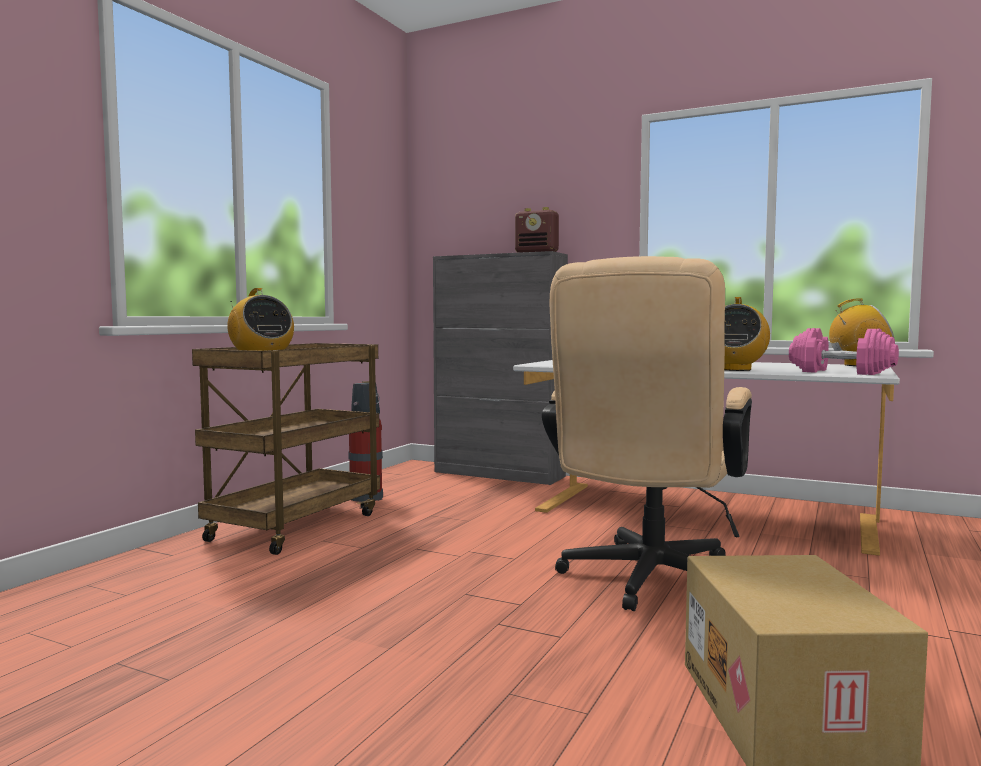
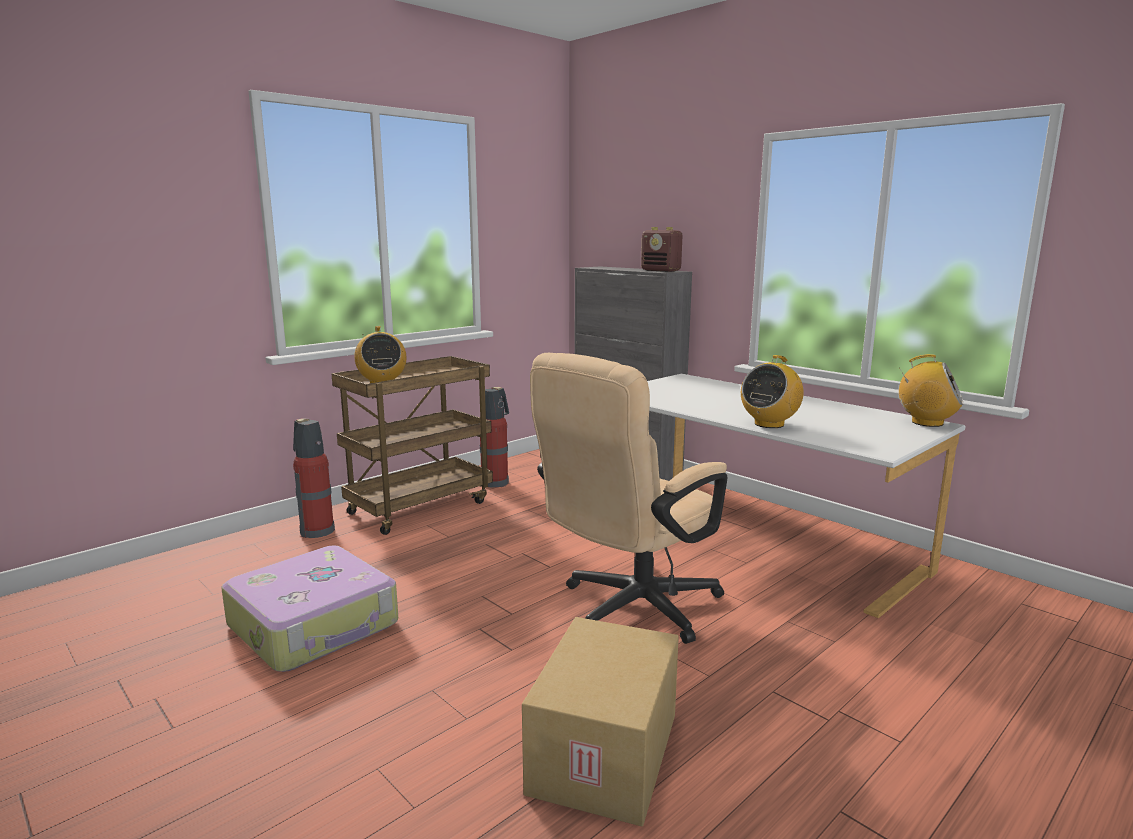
camera: 20 degrees right, 10 degrees up
pink dumbbell [789,328,899,375] -> none
none -> suitcase [221,545,398,672]
none -> fire extinguisher [293,418,335,538]

